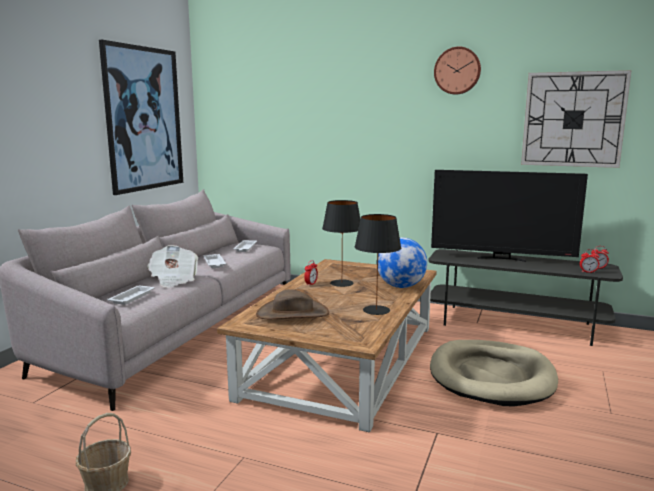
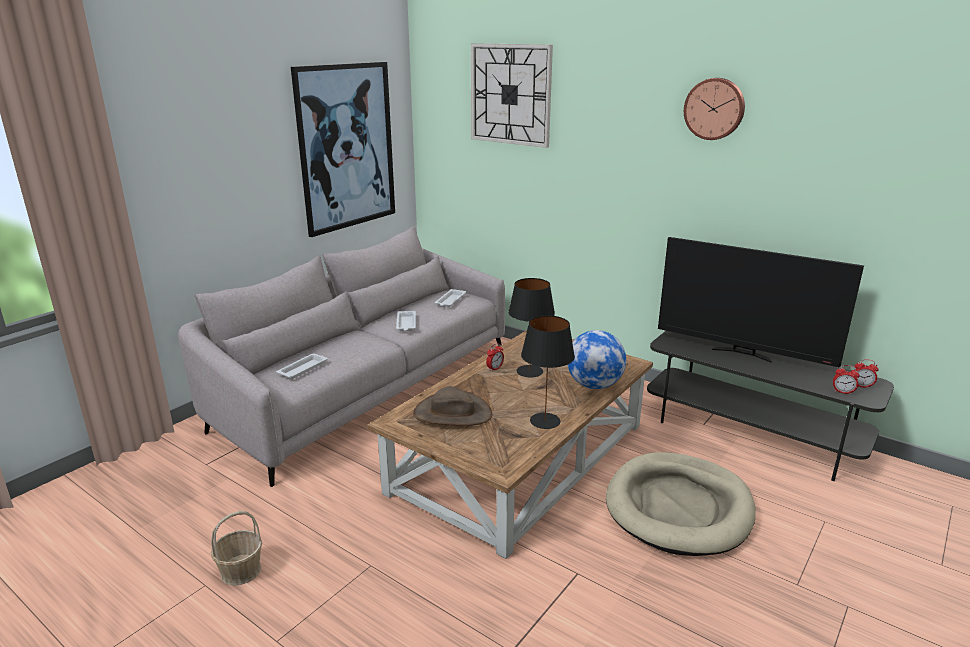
camera: 15 degrees right, 10 degrees up
newspaper [147,245,198,288] -> none
wall clock [521,70,632,168] -> wall clock moved to [471,43,553,148]

